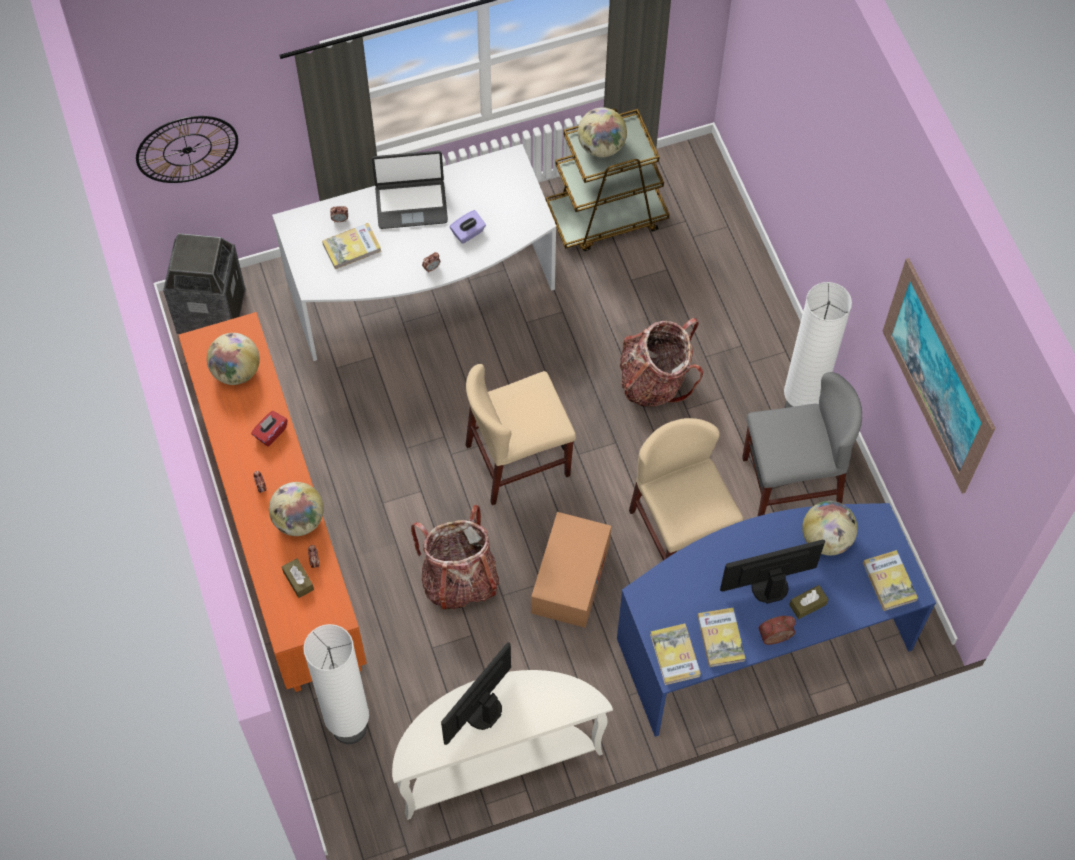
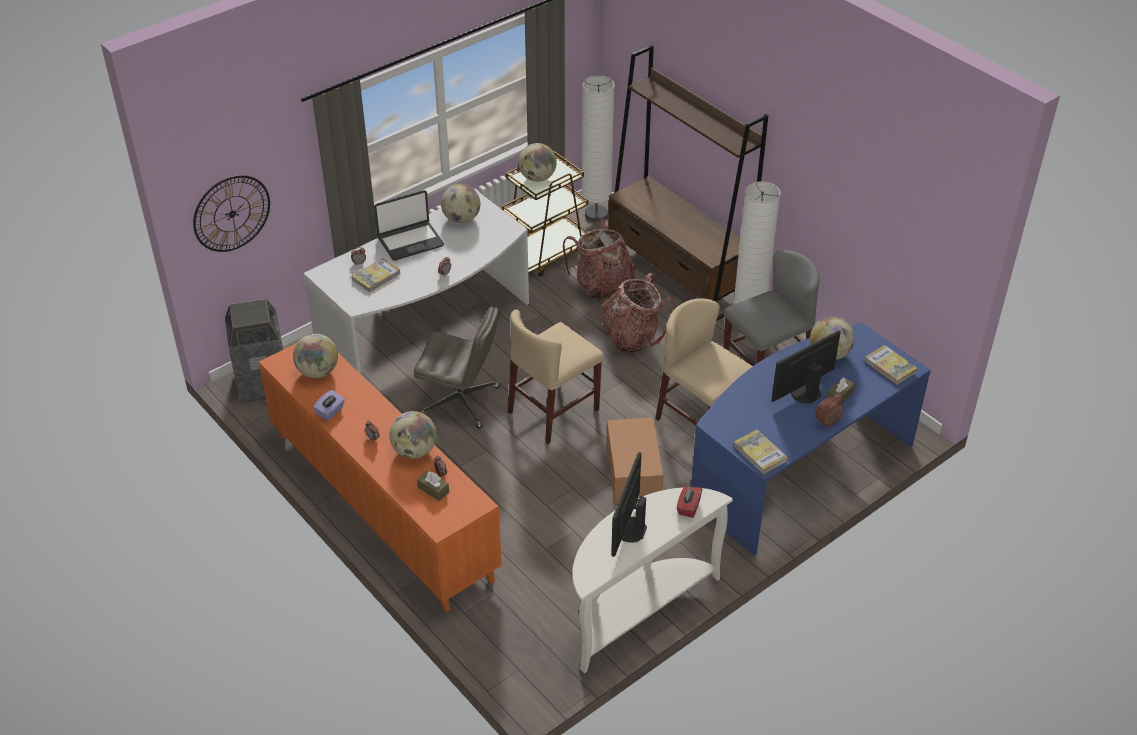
camera: 20 degrees left, 20 degrees down
red tissue box [251,411,288,447] -> red tissue box moved to [677,487,702,518]
white floor lamp [303,624,369,744] -> white floor lamp moved to [582,76,615,222]
backpack [411,505,500,610] -> backpack moved to [563,218,635,301]
purple tissue box [450,210,486,244] -> purple tissue box moved to [313,390,345,421]
book [697,608,745,667] -> none
picture [882,258,995,494] -> none
none -> grey office chair [414,307,500,429]
none -> globe [441,184,480,223]
none -> brown bookcase [608,45,769,320]

